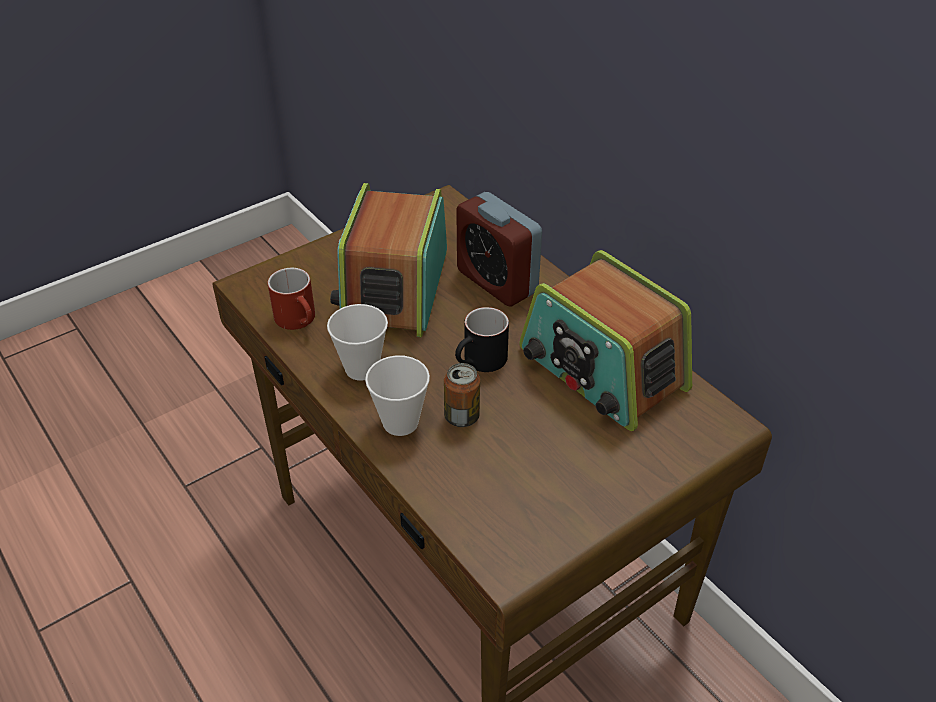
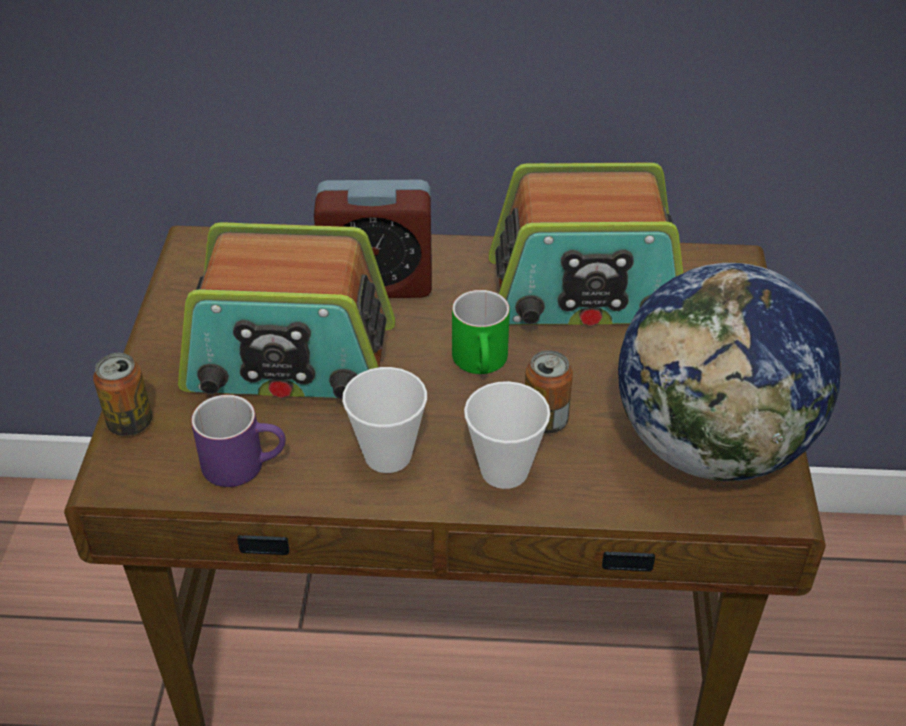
camera: 50 degrees left, 0 degrees up
red mug [268,268,315,330] -> purple mug [191,395,286,487]
radio [330,183,447,338] -> radio turned 45 degrees counterclockwise [178,222,395,399]
black mug [455,307,509,372] -> green mug [452,290,510,374]
none -> can [93,353,152,436]
none -> globe [618,263,841,481]

